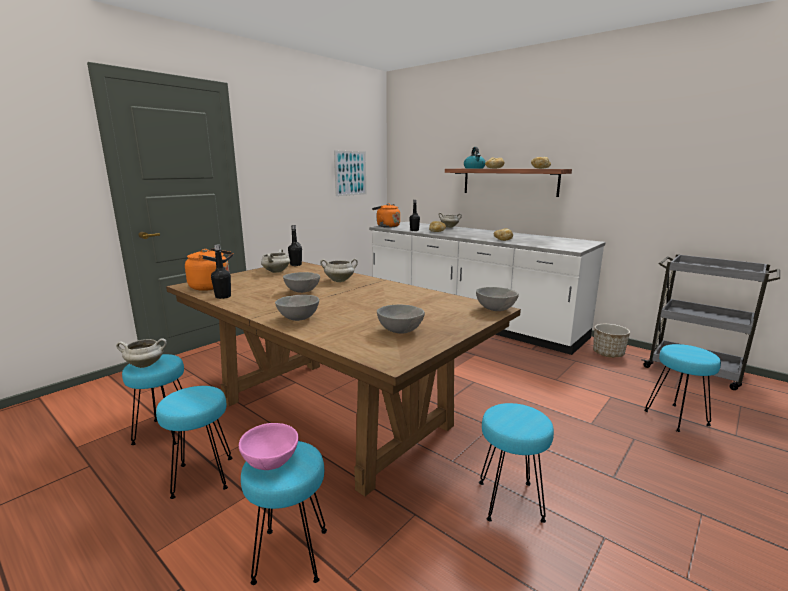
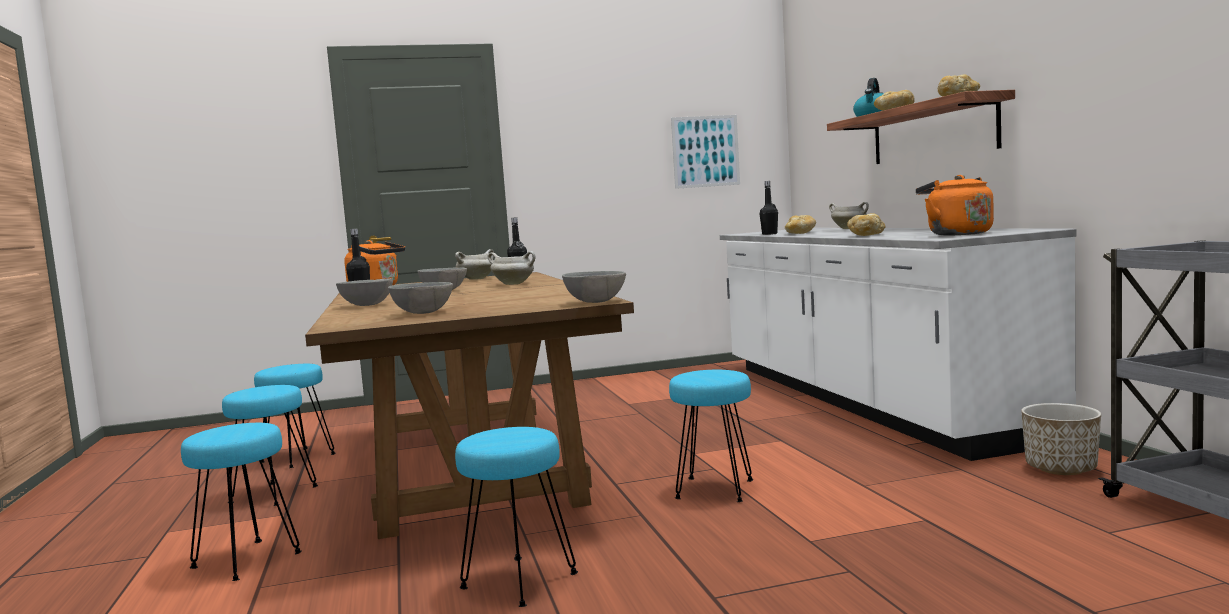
camera: 35 degrees right, 10 degrees down
white cooking pot [116,338,167,368] -> none
pink bowl [239,423,299,470] -> none
orange kettle [372,203,400,228] -> orange kettle moved to [915,175,994,235]
turquoise stool [644,344,721,432] -> turquoise stool moved to [669,370,753,502]

